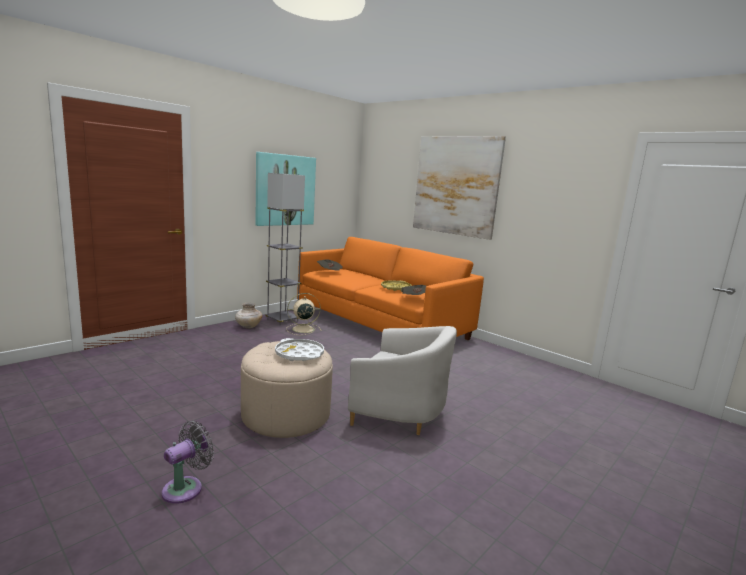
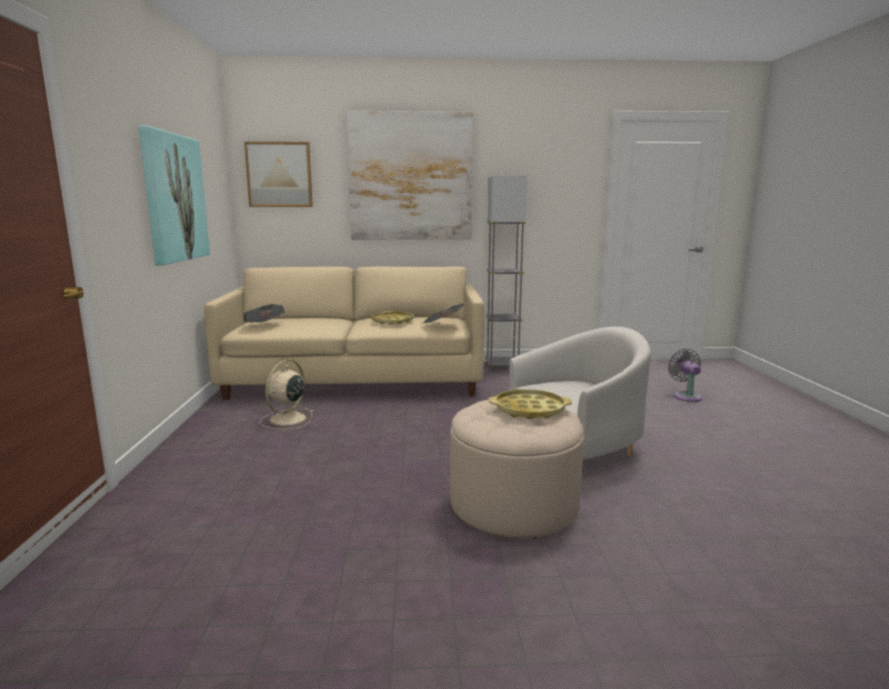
camera: 45 degrees left, 0 degrees up
grey fan [162,421,214,504] -> grey fan moved to [668,349,702,402]
beige vase [235,303,262,328] -> none
grey floor lamp [266,173,305,326] -> grey floor lamp moved to [485,176,527,371]
white tray [275,338,324,361] -> yellow tray [489,389,572,420]
orange sofa [297,237,484,340] -> beige sofa [204,266,484,400]
none -> picture [244,142,313,207]

